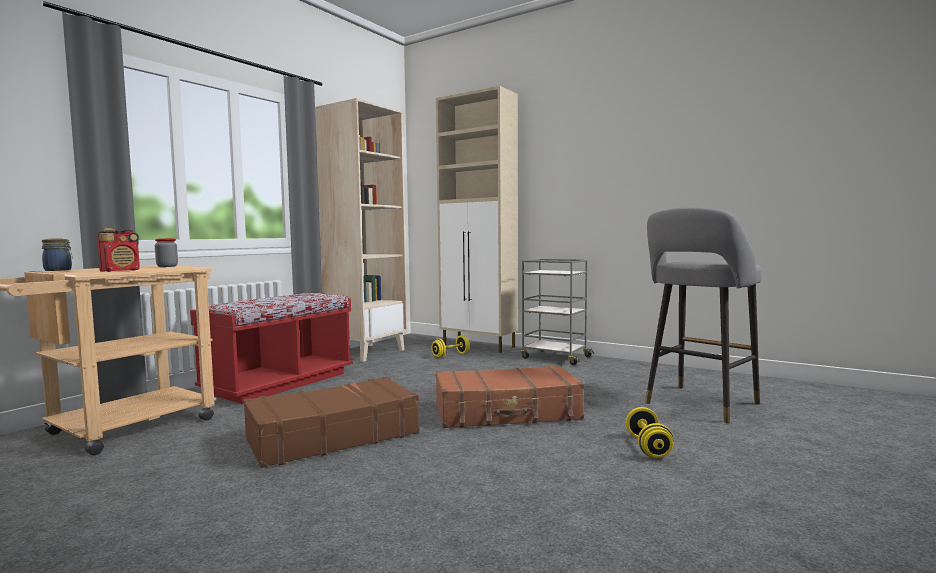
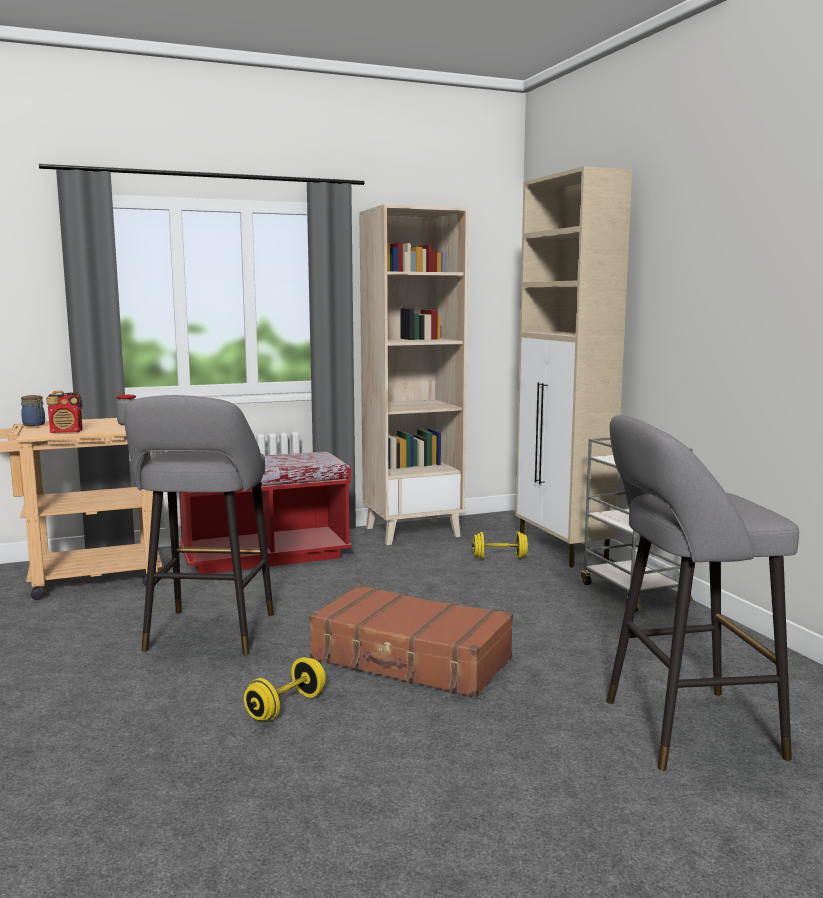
camera: 35 degrees right, 5 degrees up
brown suitcase [244,377,420,468] -> grey stool [124,395,274,655]
yellow dumbbell [626,407,674,458] -> yellow dumbbell moved to [244,657,326,721]

